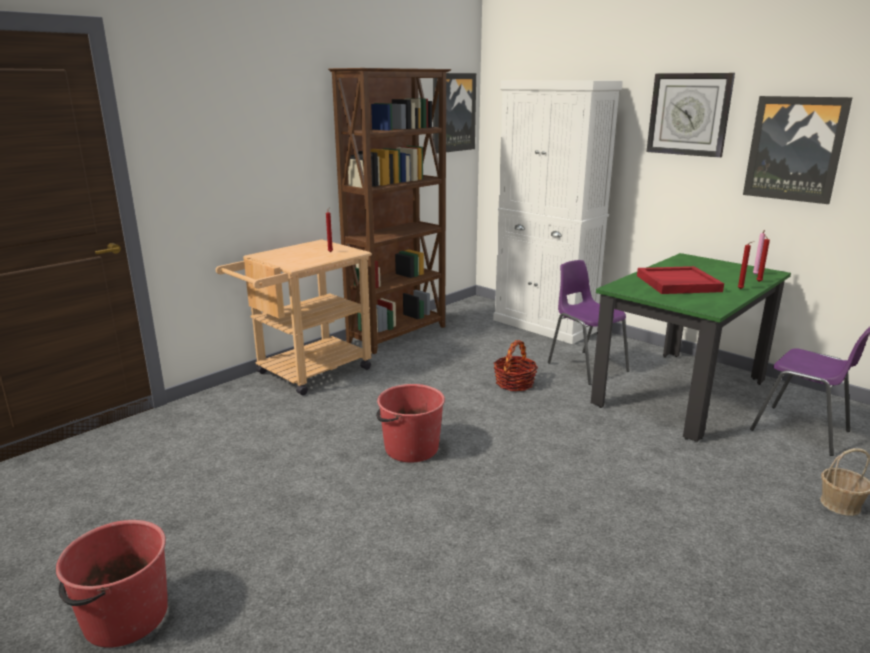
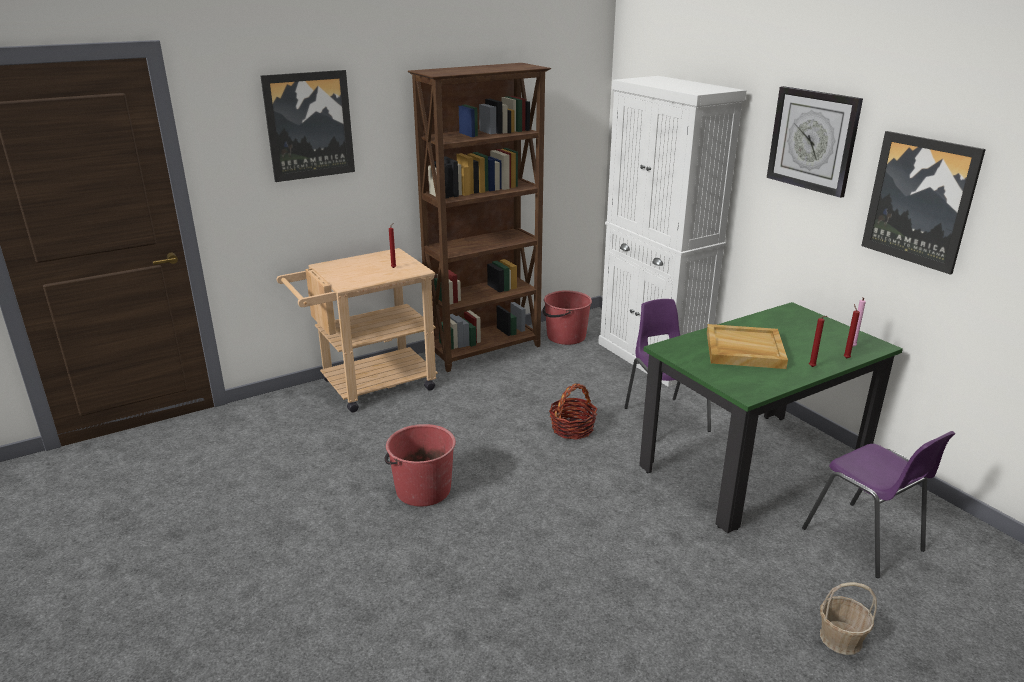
camera: 15 degrees right, 5 degrees up
red bucket [56,520,168,648] -> red bucket moved to [542,290,592,345]
picture [433,73,476,153] -> picture moved to [260,70,355,182]
red tray [637,266,724,294] -> beige tray [707,324,788,369]

